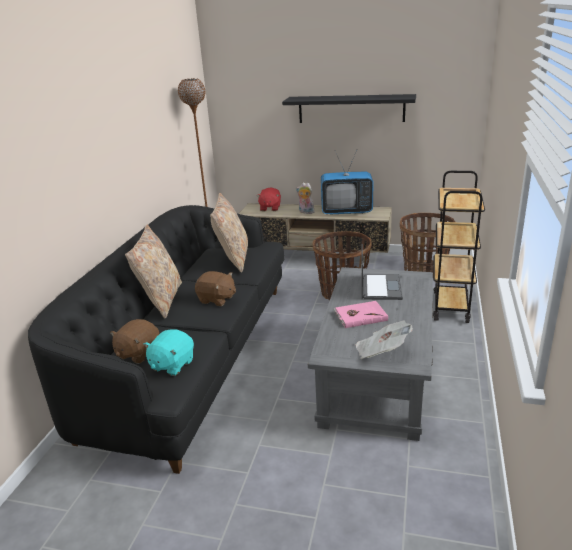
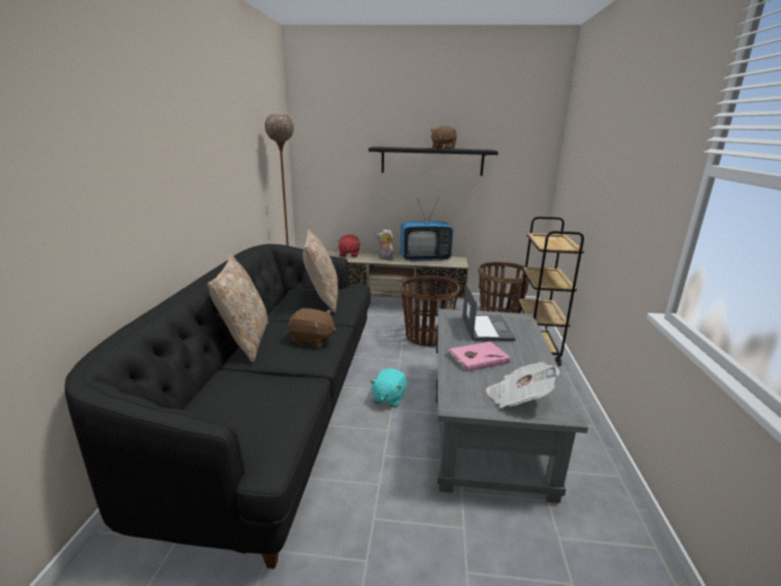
camera: 10 degrees left, 5 degrees down
brown plush toy [110,319,159,364] -> brown plush toy moved to [431,126,457,150]
turquoise plush toy [143,329,194,376] -> turquoise plush toy moved to [370,369,407,407]

